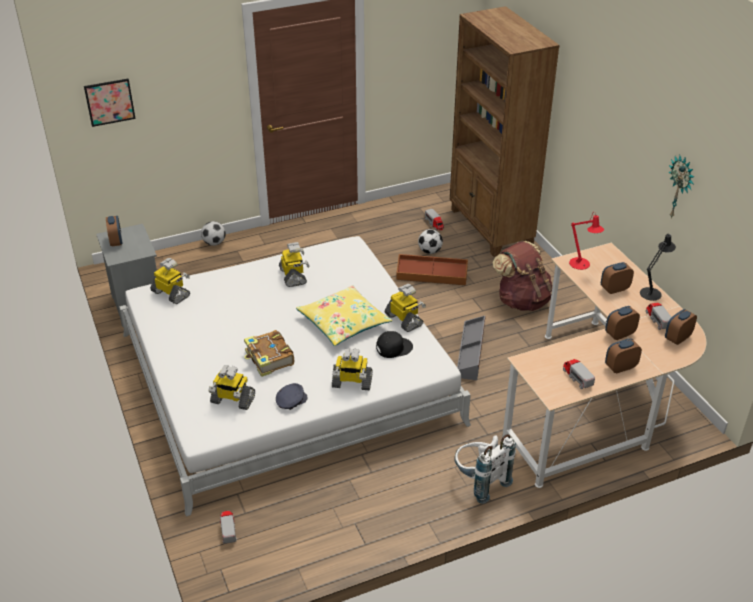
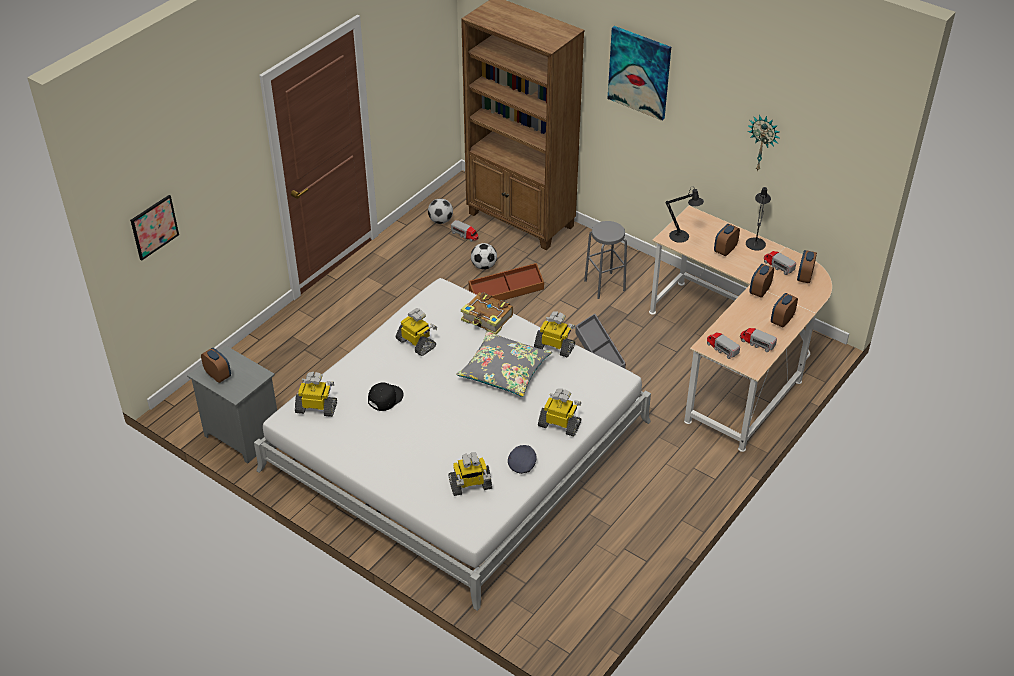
camera: 30 degrees left, 5 degrees up
football [201,221,226,246] -> football moved to [428,198,453,224]
toy truck [220,511,237,544] -> toy truck moved to [707,332,740,359]
book [244,330,294,377] -> book moved to [461,292,513,335]
yellow pillow [296,285,393,346] -> grey pillow [456,331,552,397]
toy robot [332,348,372,390] -> toy robot turned 135 degrees counterclockwise [538,388,581,436]
black cap [376,331,413,358] -> black cap moved to [368,382,404,411]
white backpack [455,434,516,504] -> none
brown backpack [492,241,552,311] -> grey stool [584,221,627,299]
red table lamp [569,211,604,270] -> black table lamp [666,186,704,243]
none -> picture [608,26,671,121]

